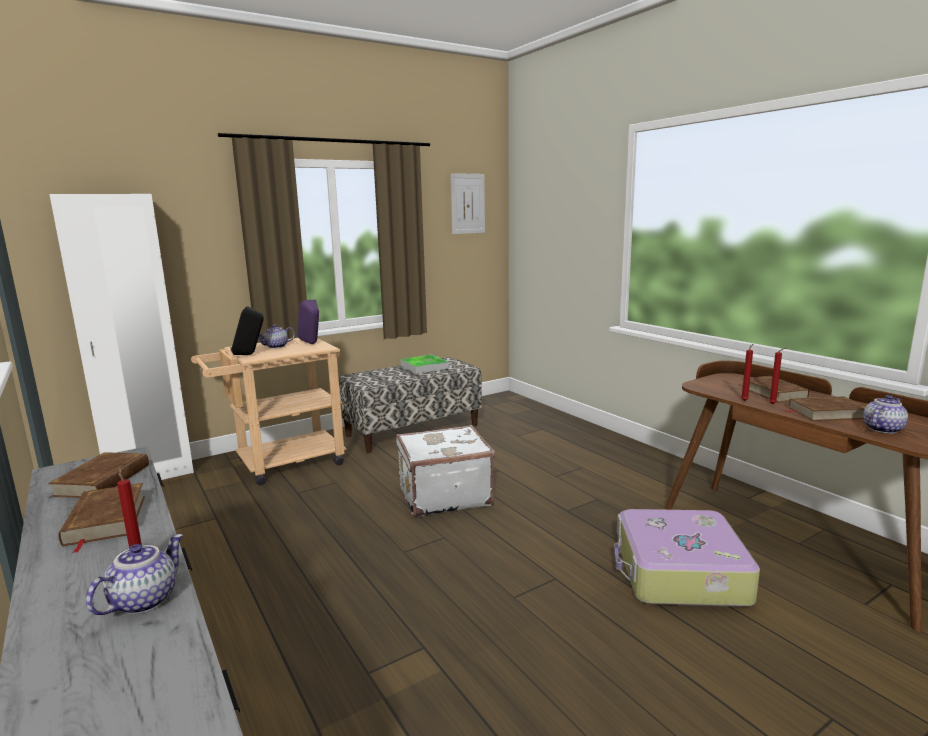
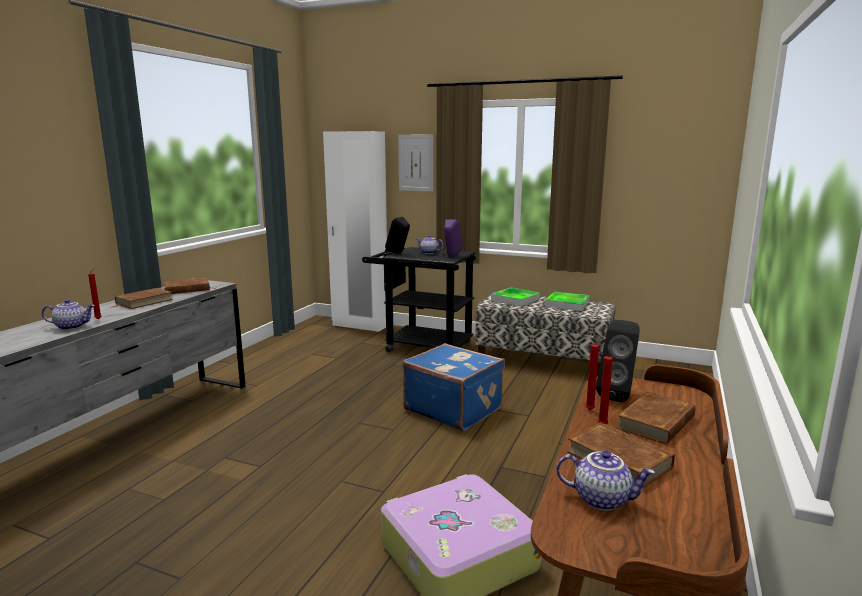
camera: 55 degrees right, 0 degrees up
beige cart [191,338,346,485] -> black cart [362,247,476,352]
white suitcase [396,425,495,518] -> blue suitcase [403,343,505,431]
picture [450,173,485,234] -> picture moved to [398,134,433,192]
none -> tray [491,287,540,307]
none -> black speaker [596,320,640,403]

